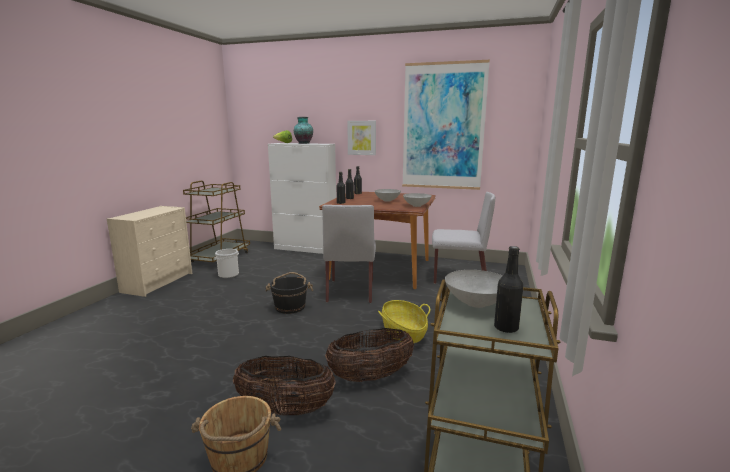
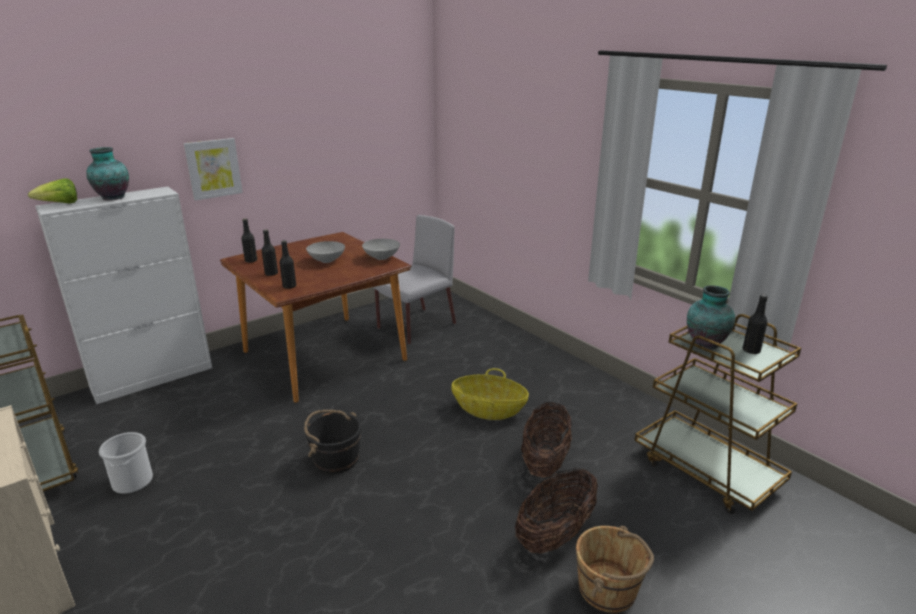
camera: 55 degrees left, 10 degrees up
grey chair [322,205,376,303] -> none
picture [402,60,490,190] -> none
grey bowl [445,270,503,308] -> vase [687,285,735,350]

